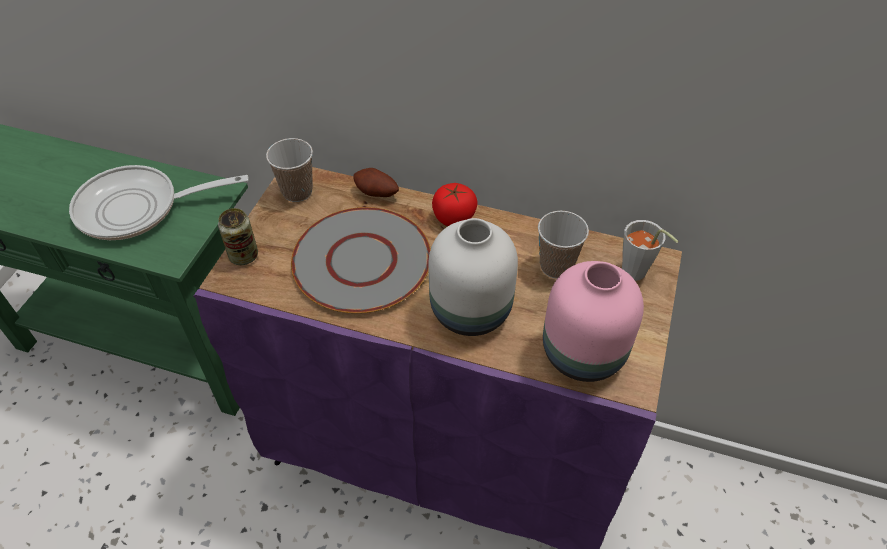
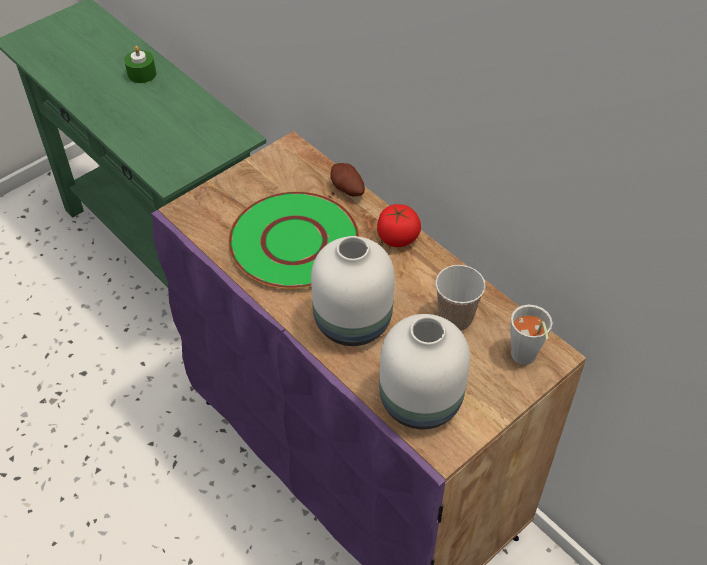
camera: 30 degrees right, 0 degrees up
frying pan [69,165,249,240] -> none
can [218,208,258,265] -> none
cup [266,138,313,202] -> none
grey plate [291,207,431,313] -> green plate [228,192,360,289]
pink vase [543,261,644,382] -> white vase [379,314,470,429]
none -> green candle [124,46,156,83]

